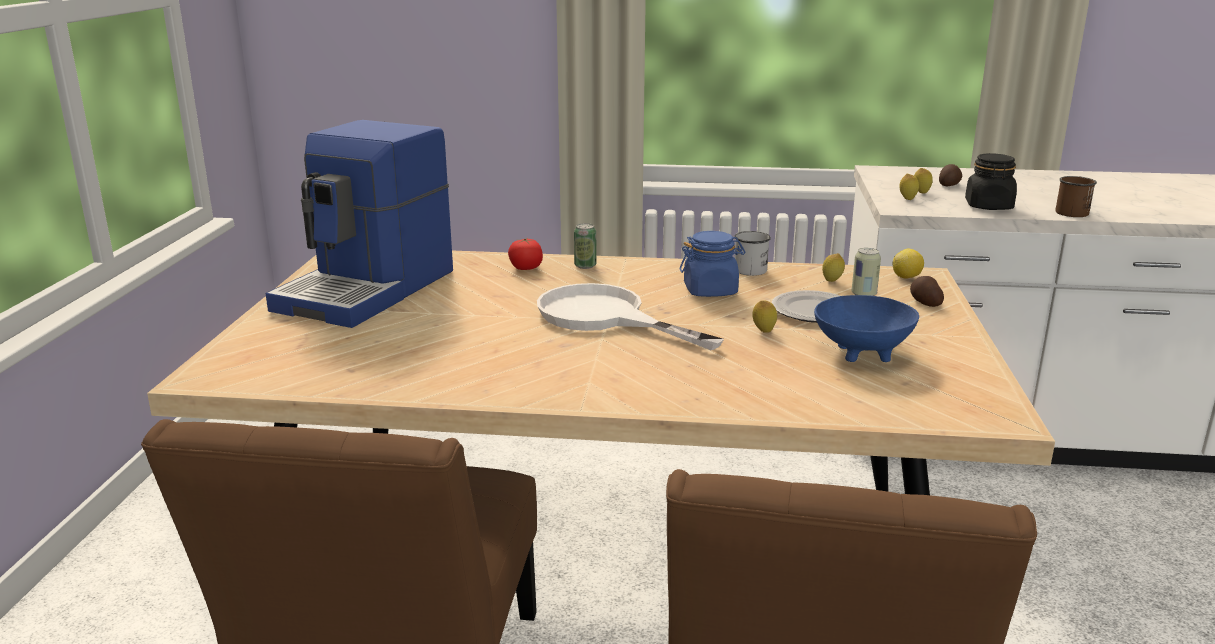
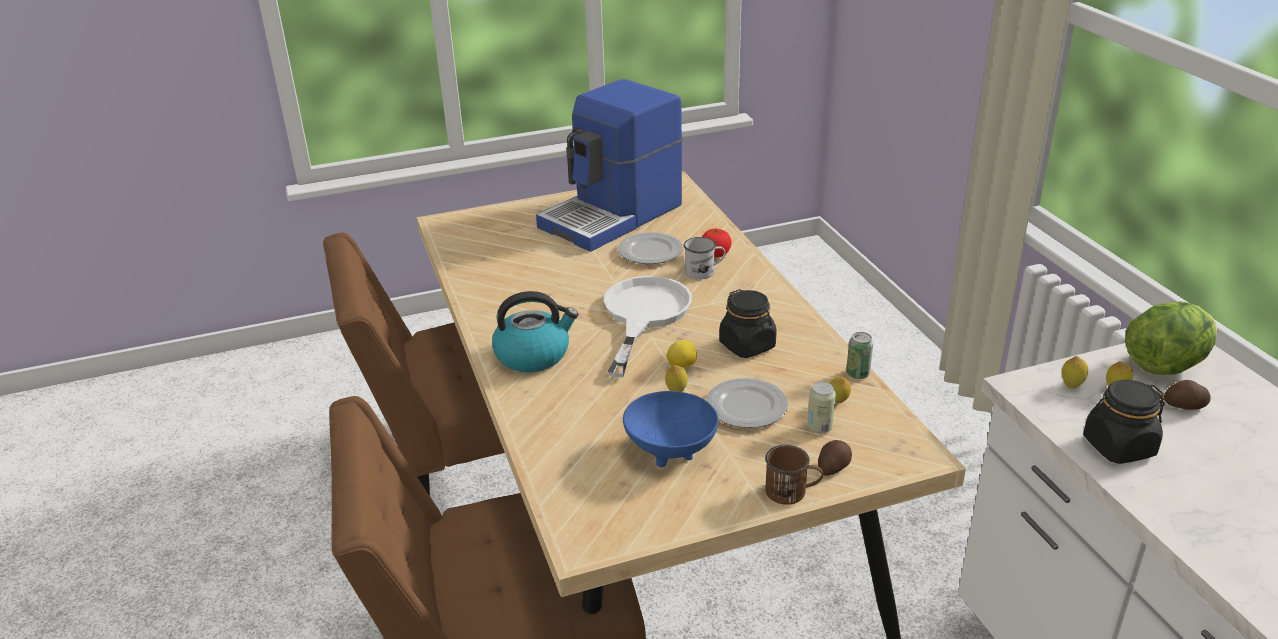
camera: 65 degrees right, 10 degrees up
coffee machine [266,120,453,328] -> coffee machine turned 45 degrees counterclockwise [536,79,683,252]
can [574,223,596,269] -> can moved to [846,332,873,379]
blue jar [680,231,745,297] -> black jar [719,289,777,358]
white mug [734,231,771,276] -> white mug moved to [684,237,726,280]
lemon [893,249,924,279] -> lemon moved to [667,340,697,368]
brown mug [1055,176,1097,217] -> brown mug moved to [765,445,823,505]
none -> kettle [492,291,579,373]
none -> plate [618,232,683,264]
none -> lettuce [1125,302,1217,375]

